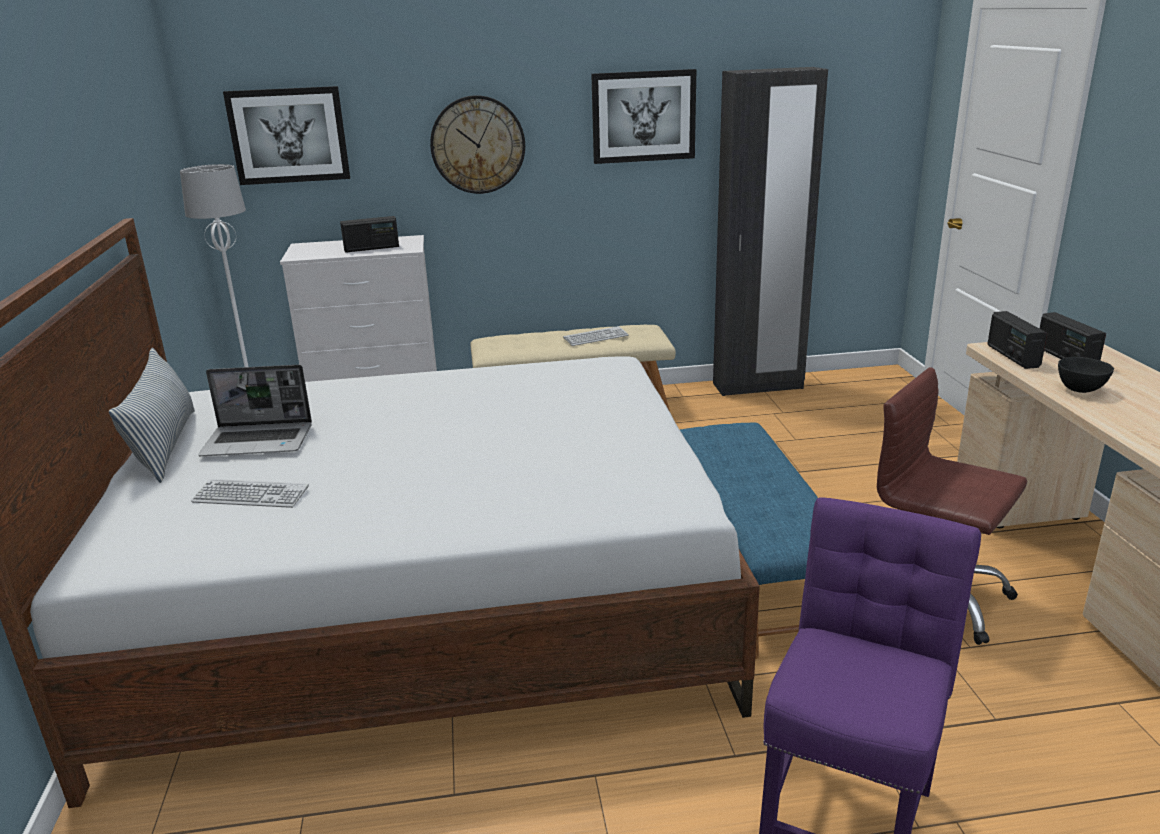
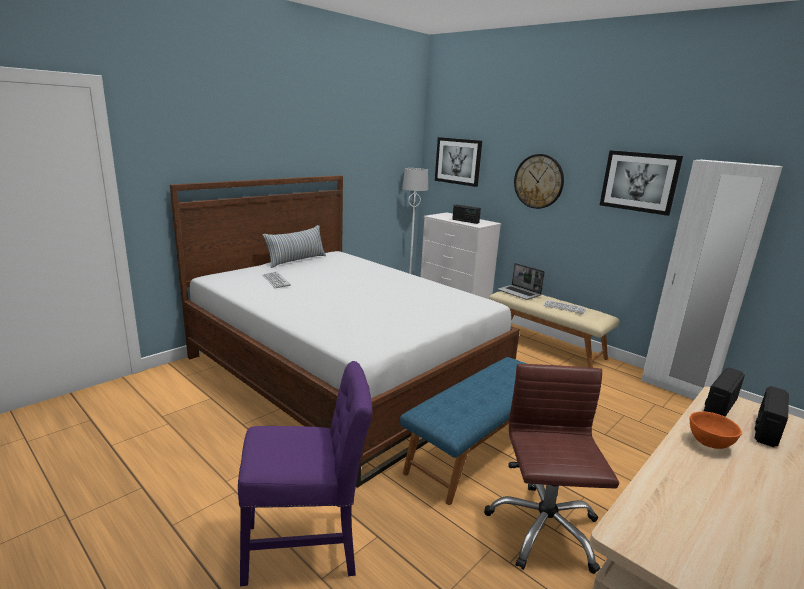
camera: 50 degrees right, 5 degrees down
laptop [198,365,312,456] -> laptop moved to [497,263,545,300]
black wardrobe [713,67,828,396] -> white wardrobe [641,159,783,400]
black bowl [1058,357,1114,393] -> orange bowl [690,411,742,449]

